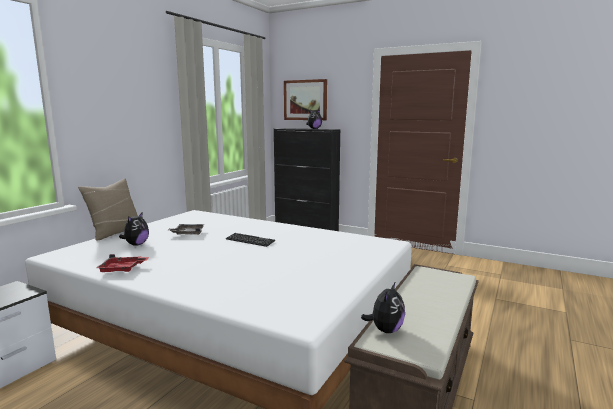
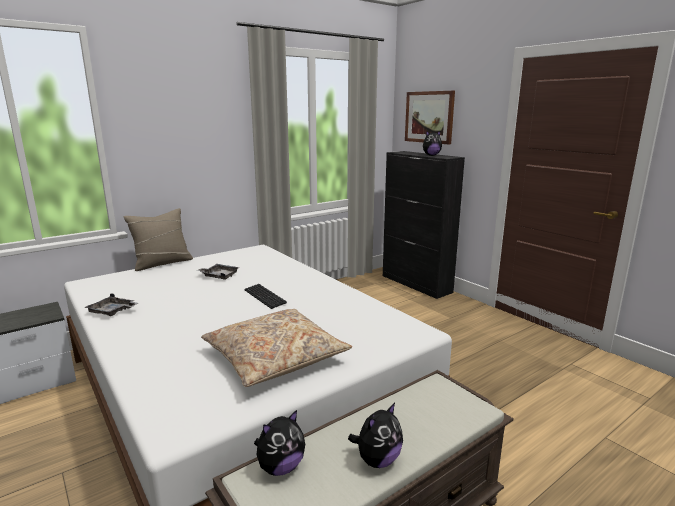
camera: 25 degrees right, 5 degrees up
red tray [96,254,149,272] -> grey tray [84,293,138,316]
plush toy [119,213,149,246] -> plush toy moved to [348,403,403,468]
none -> beige pillow [201,309,352,387]

